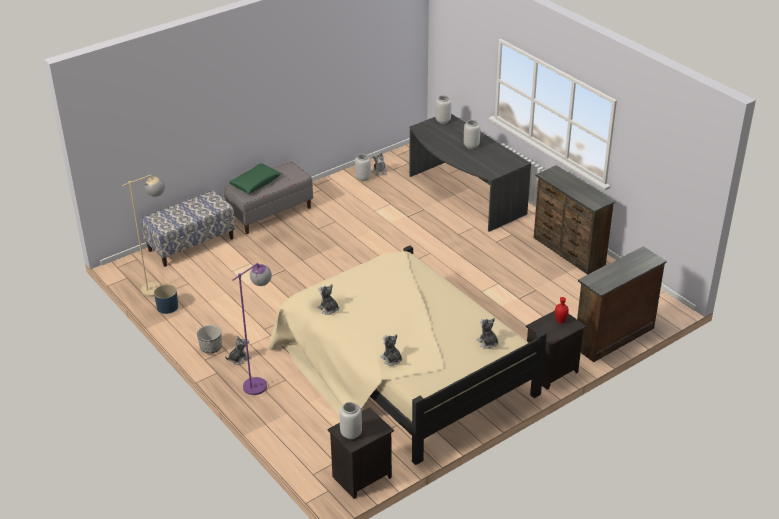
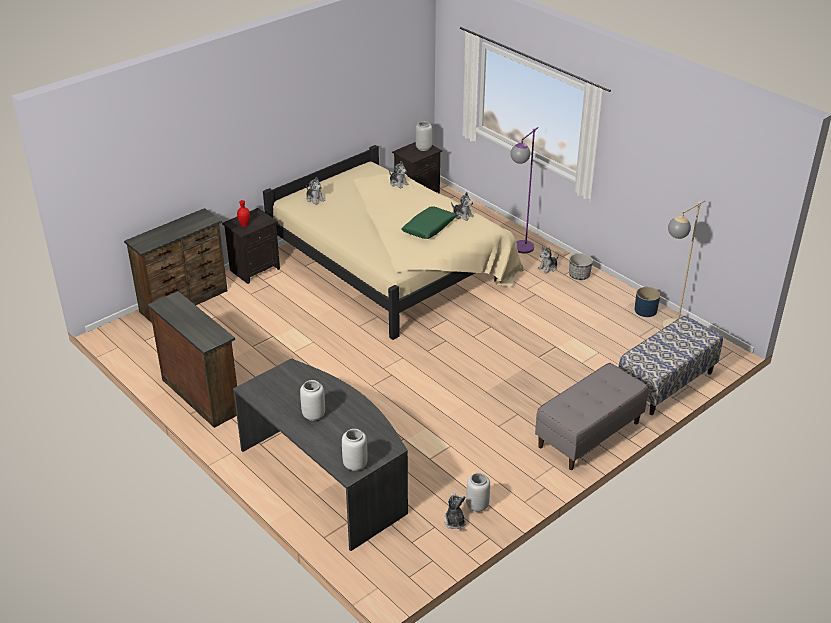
camera: 175 degrees right, 0 degrees up
green pillow [229,163,281,194] -> green pillow moved to [401,206,457,239]

